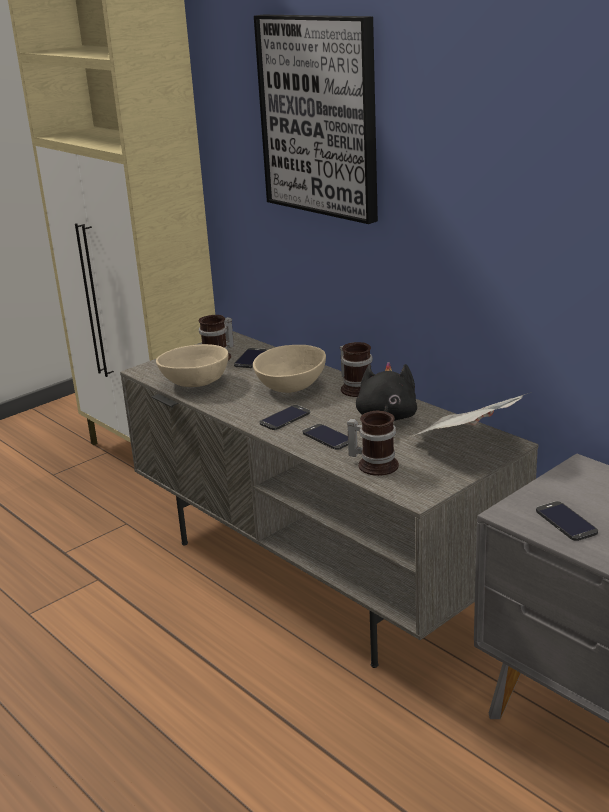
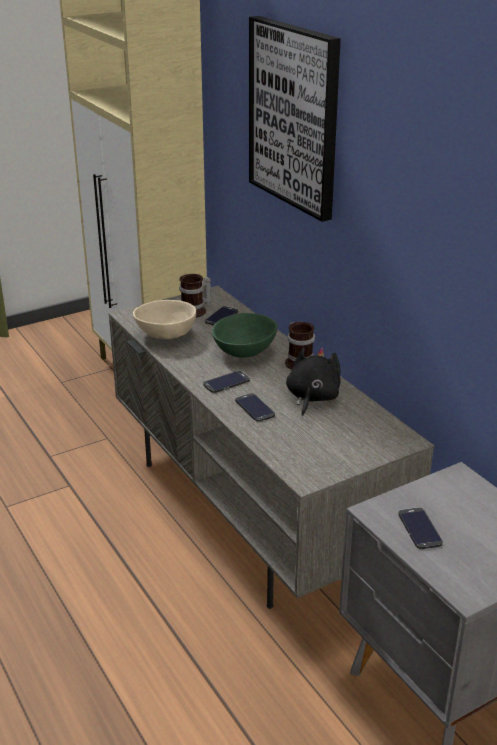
camera: 10 degrees right, 5 degrees up
beige bowl [253,345,326,393] -> green bowl [212,313,277,358]
mug [347,411,399,476] -> none
newspaper [412,394,525,436] -> none

